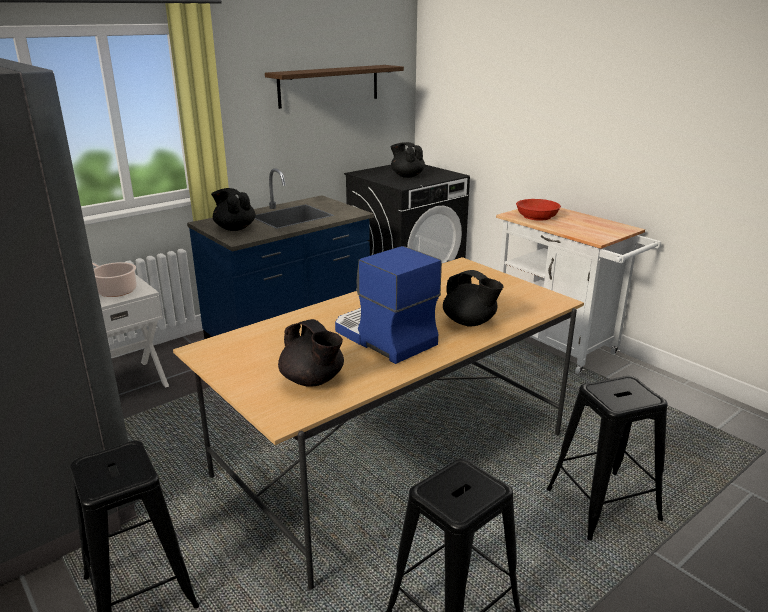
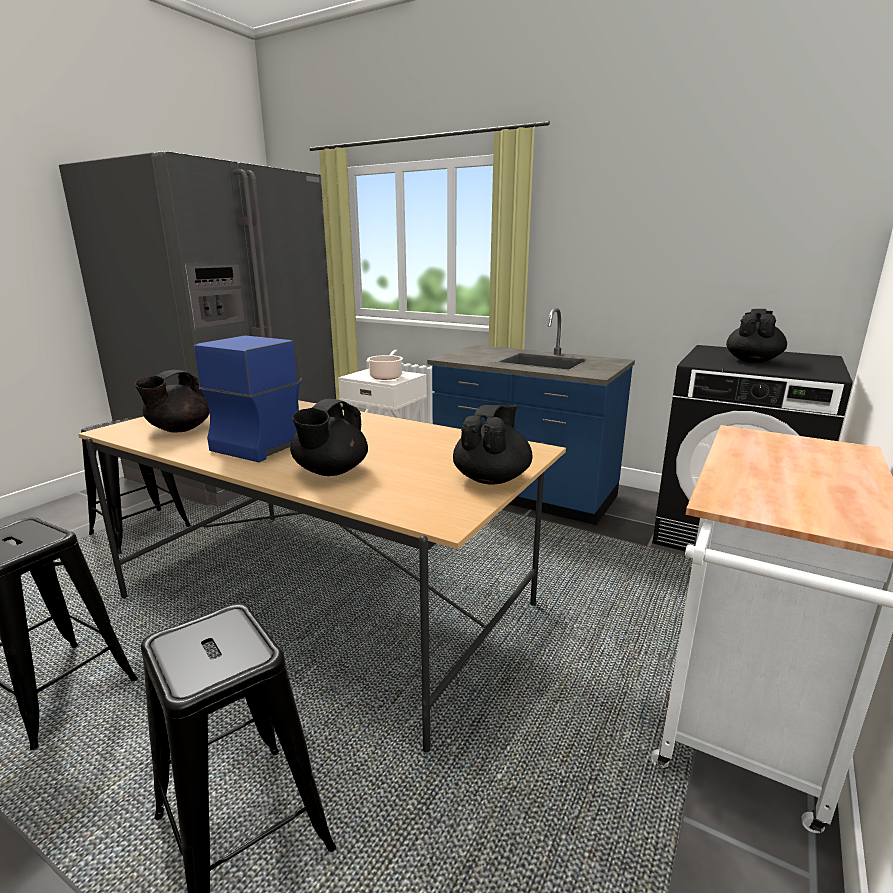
camera: 70 degrees right, 5 degrees down
black teapot [211,188,255,231] -> black teapot moved to [453,405,532,484]
shelf [265,65,404,109] -> none
red bowl [516,199,561,220] -> none

